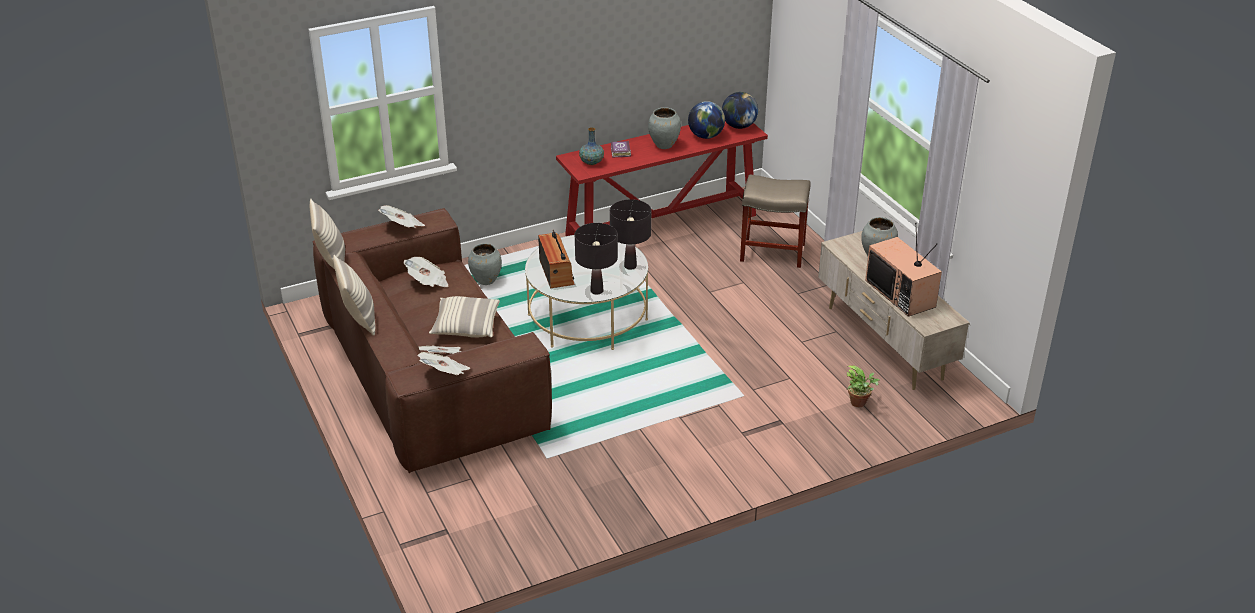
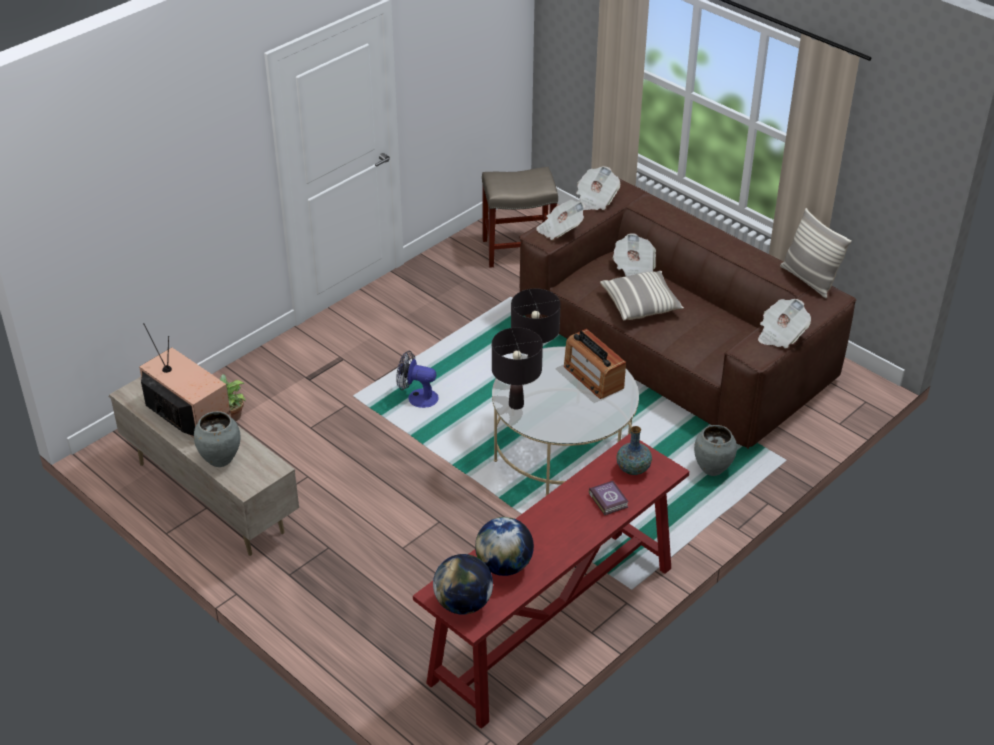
camera: 160 degrees right, 5 degrees up
pillow [333,255,375,336] -> none
newspaper [404,257,449,287] -> newspaper moved to [536,200,586,240]
grey vase [648,107,681,149] -> none
beige stool [740,174,811,268] -> beige stool moved to [482,167,558,268]
none -> fan [396,351,439,408]

